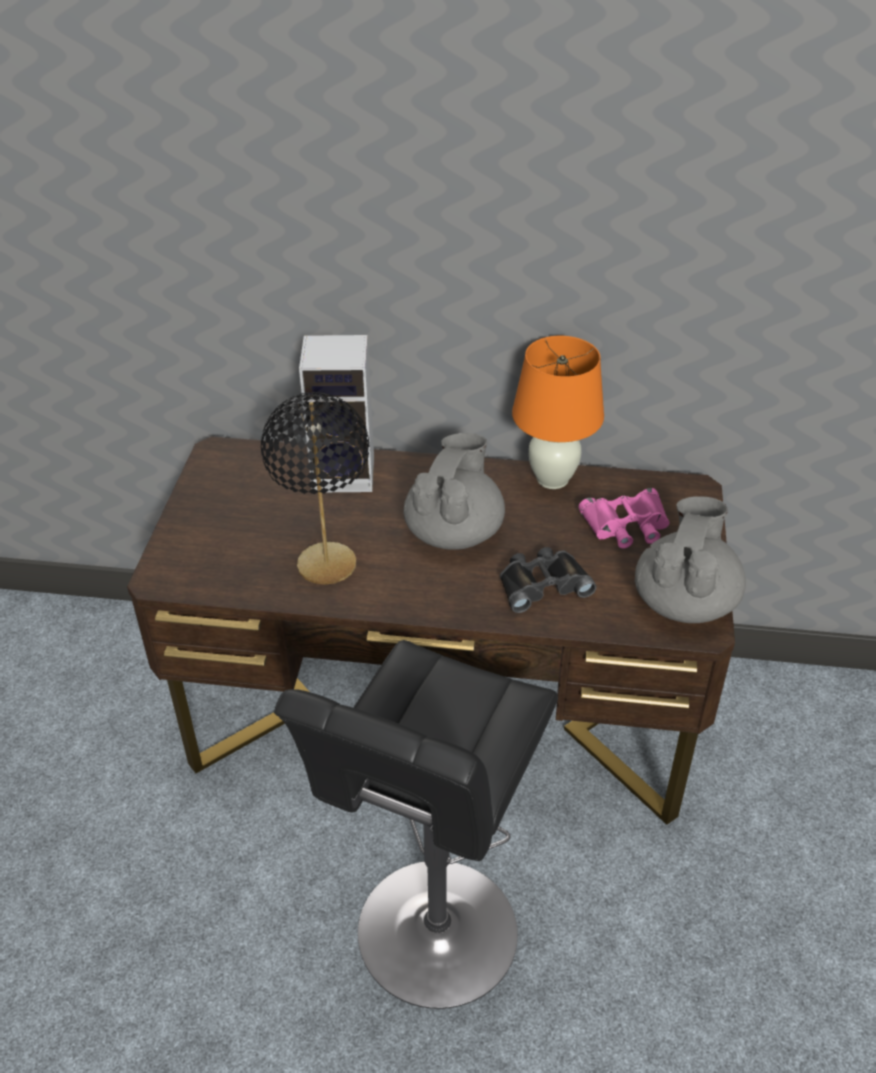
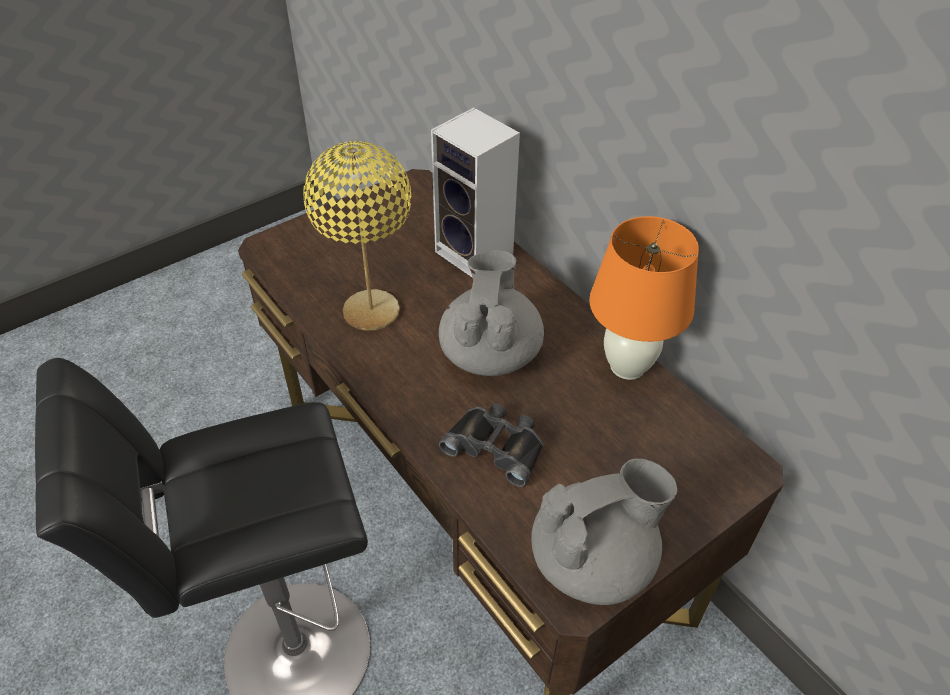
camera: 45 degrees right, 5 degrees up
black table lamp [261,392,369,585] -> yellow table lamp [303,141,411,331]
grey teapot [404,433,505,550] -> grey teapot turned 60 degrees counterclockwise [439,250,544,376]
pink binoculars [579,488,669,548] -> none

